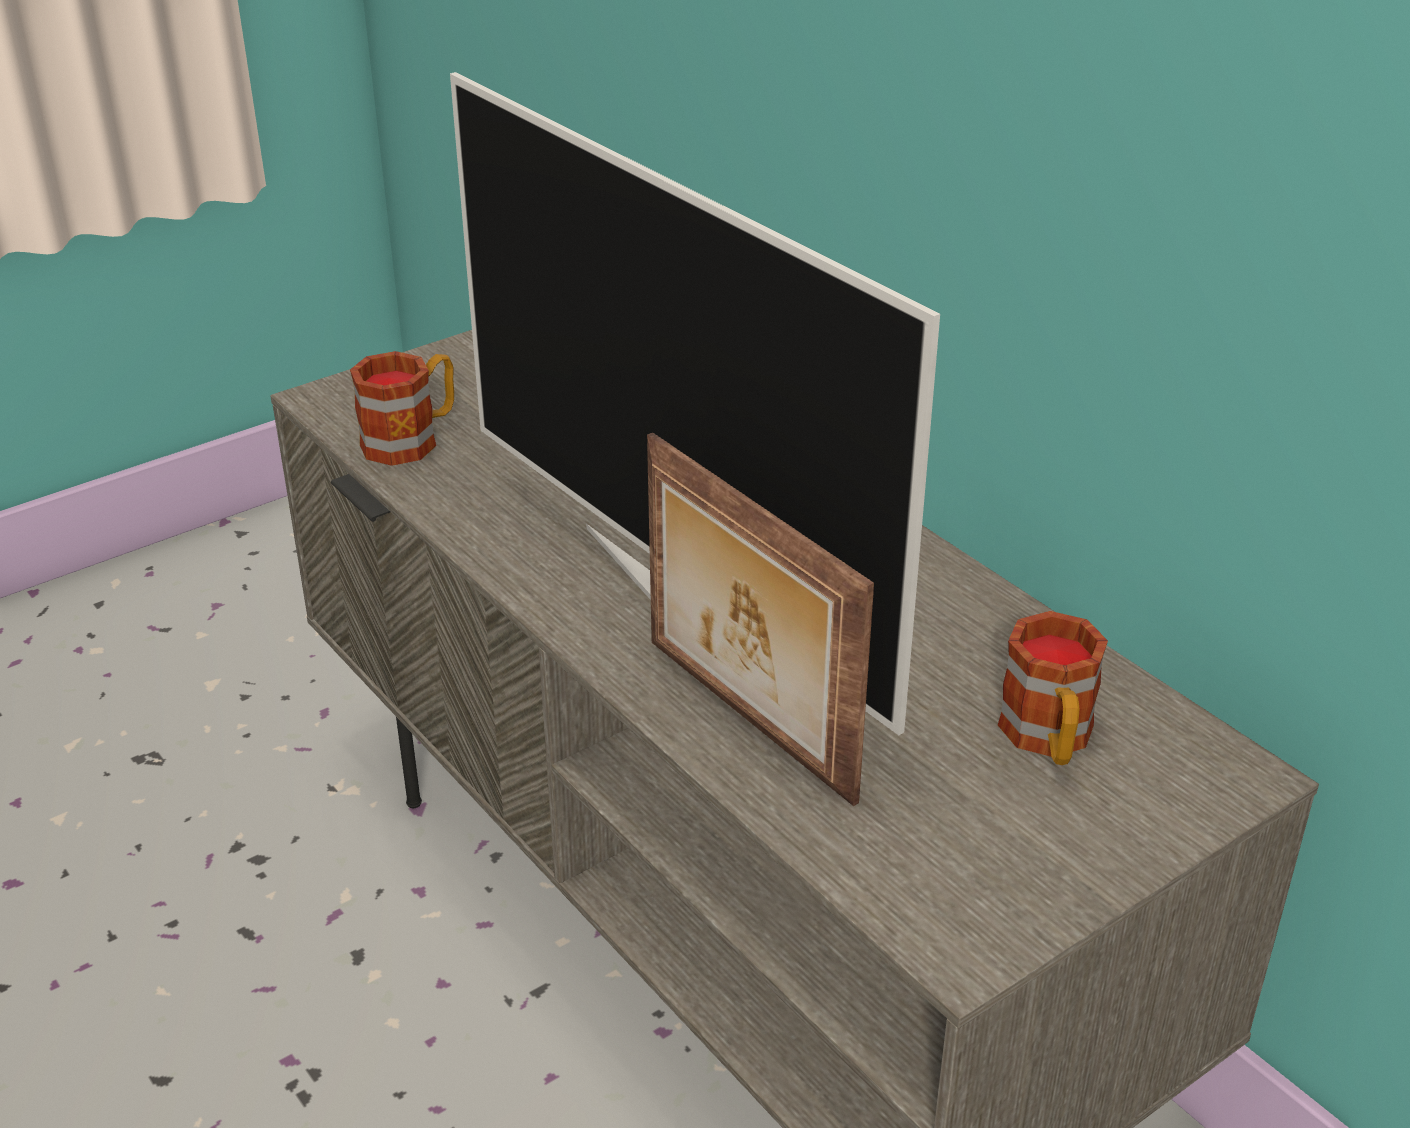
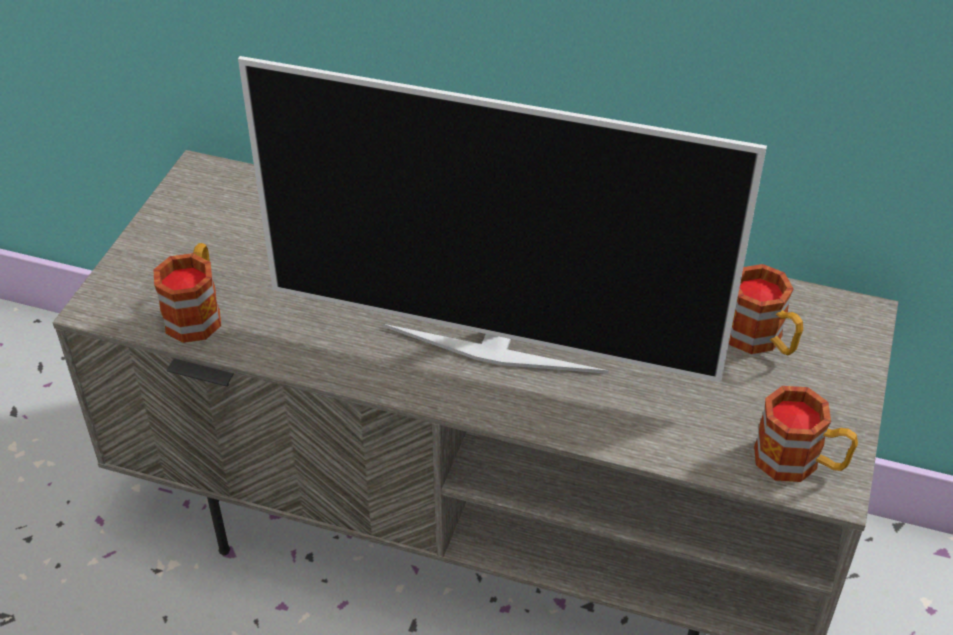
camera: 35 degrees left, 10 degrees up
picture frame [647,433,874,806] -> none
none -> mug [754,386,858,482]

